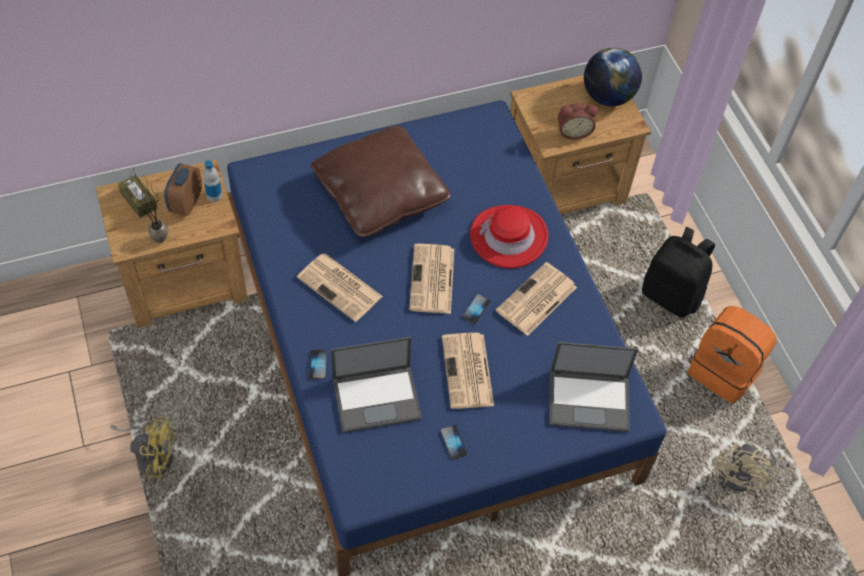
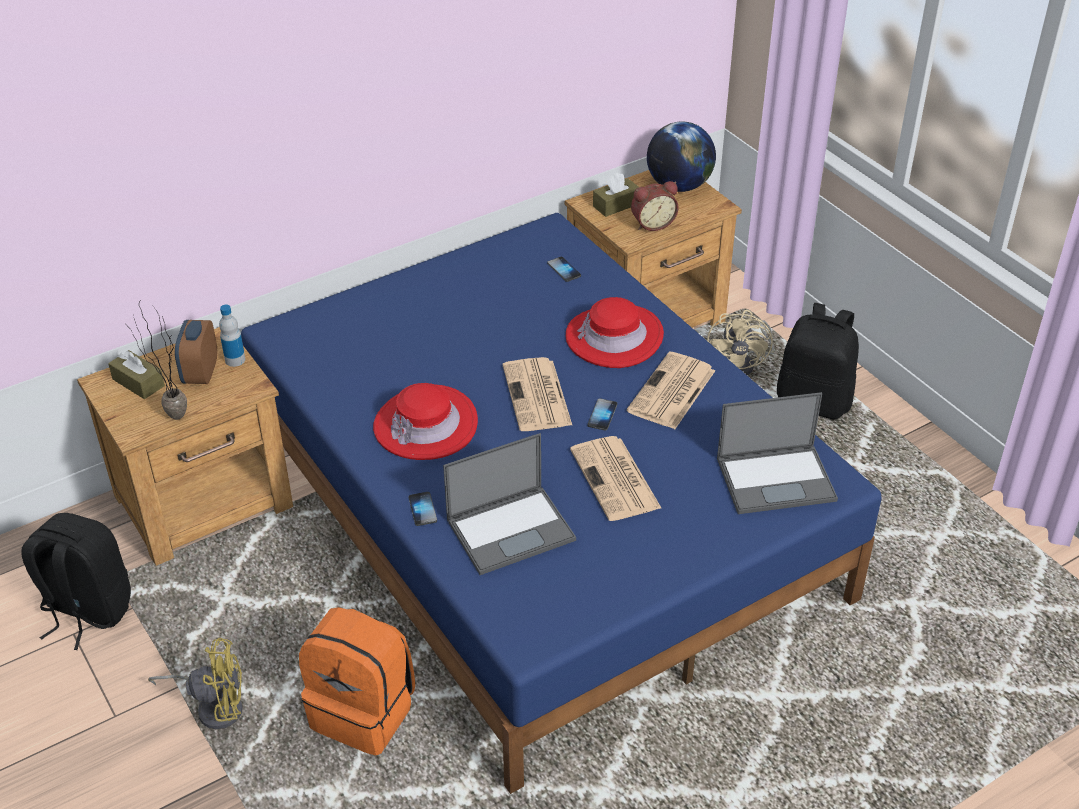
camera: 10 degrees left, 15 degrees down
newspaper [297,254,383,322] -> red hat [373,383,478,460]
brown pillow [311,126,451,237] -> none
phone [441,425,467,460] -> phone moved to [547,257,581,282]
orange backpack [688,306,777,404] -> orange backpack moved to [299,607,415,755]
beige fan [714,437,779,491] -> beige fan moved to [707,310,774,375]
none -> black backpack [21,513,131,650]
none -> brown tissue box [593,173,639,217]

